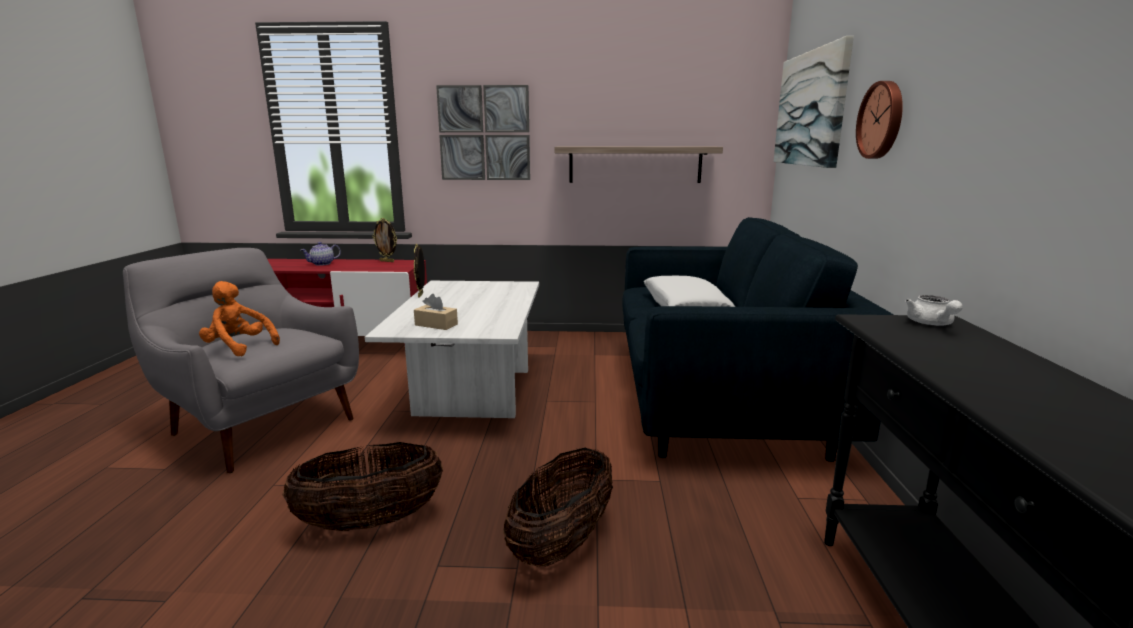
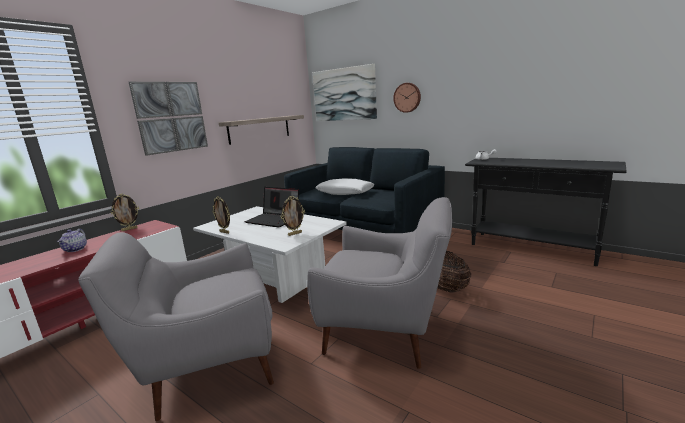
camera: 55 degrees left, 0 degrees up
orange plush toy [199,281,280,356] -> none
basket [282,442,443,531] -> grey armchair [307,197,452,369]
beige tissue box [414,294,458,330] -> picture frame [281,196,305,236]
none -> laptop [245,187,299,228]

